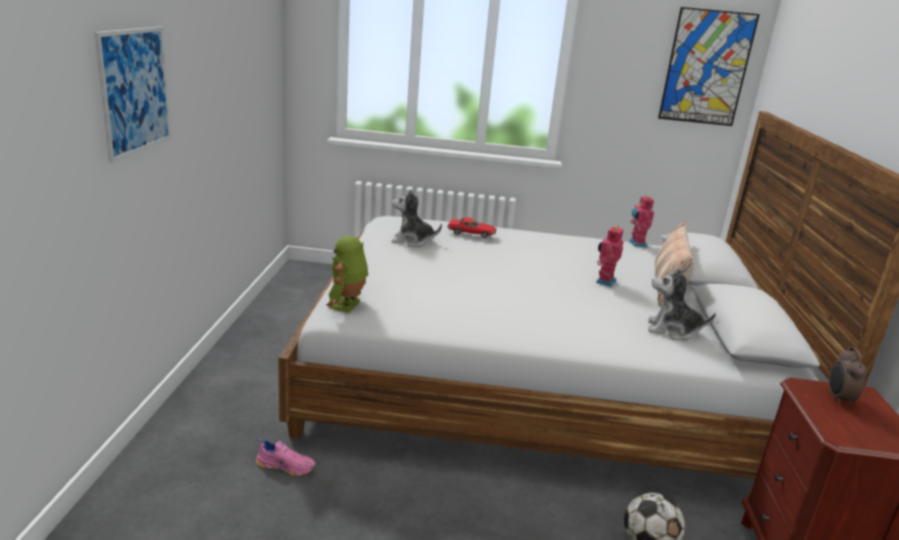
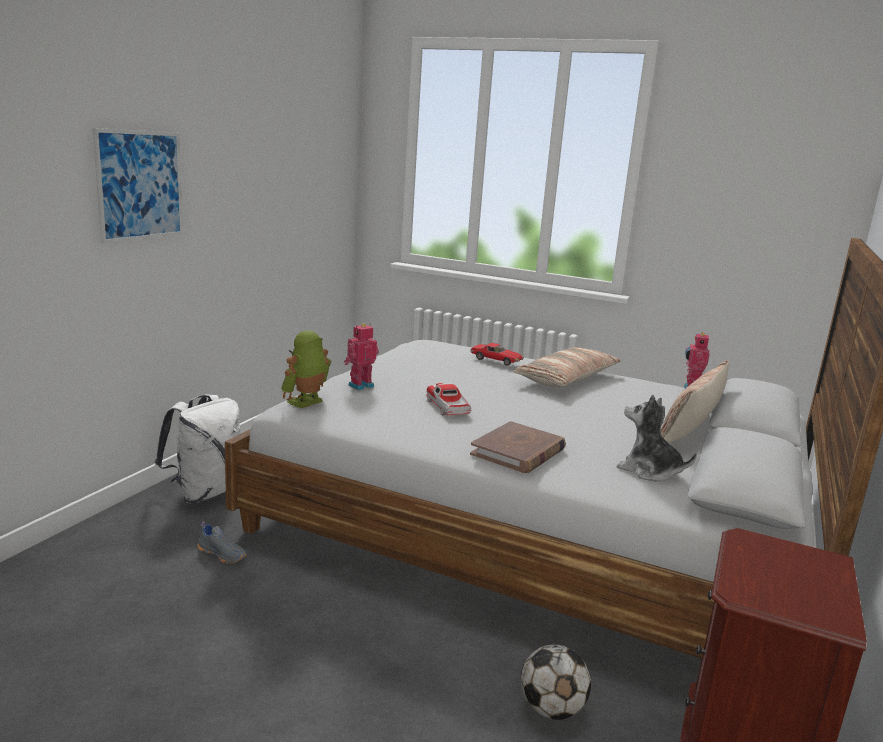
camera: 20 degrees right, 5 degrees down
pink shoe [256,438,315,476] -> grey shoe [197,521,247,564]
plush toy [392,189,442,247] -> none
toy robot [596,225,624,287] -> toy robot moved to [344,323,379,390]
picture [658,7,760,126] -> none
alarm clock [829,347,867,405] -> none
none -> white backpack [155,394,241,503]
none -> toy car [426,383,471,415]
none -> brown book [470,421,566,473]
none -> pillow [513,347,621,387]

